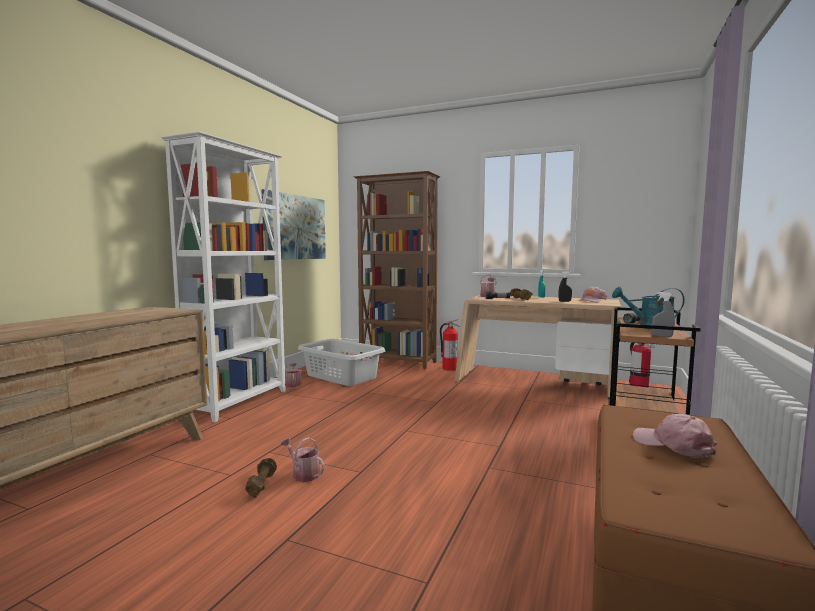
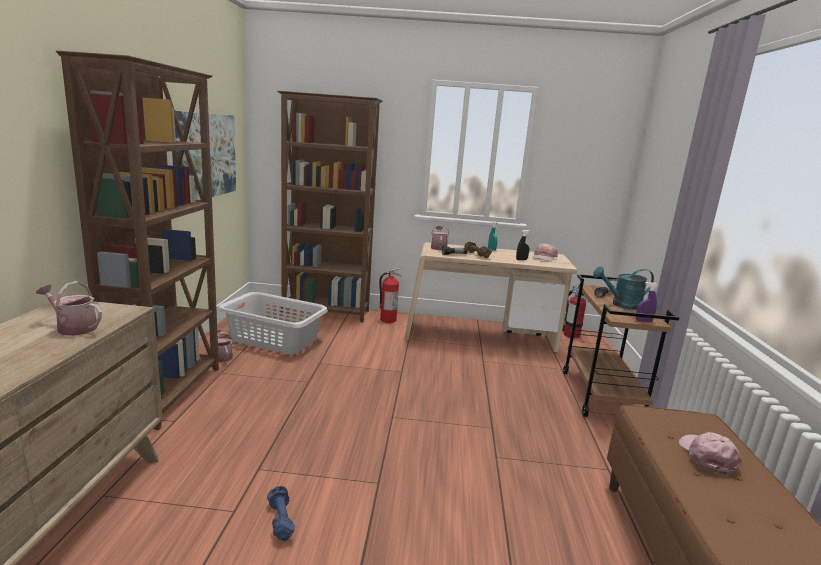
camera: 20 degrees left, 10 degrees up
white bookcase [161,131,285,422] -> brown bookcase [56,50,219,430]
brown dumbbell [245,458,277,498] -> blue dumbbell [267,486,295,541]
watering can [281,437,324,482] -> watering can moved to [36,281,102,336]
pink cap [633,414,717,458] -> pink cap turned 60 degrees clockwise [679,432,742,475]
grey spray bottle [652,292,675,337] -> purple spray bottle [636,282,658,322]

